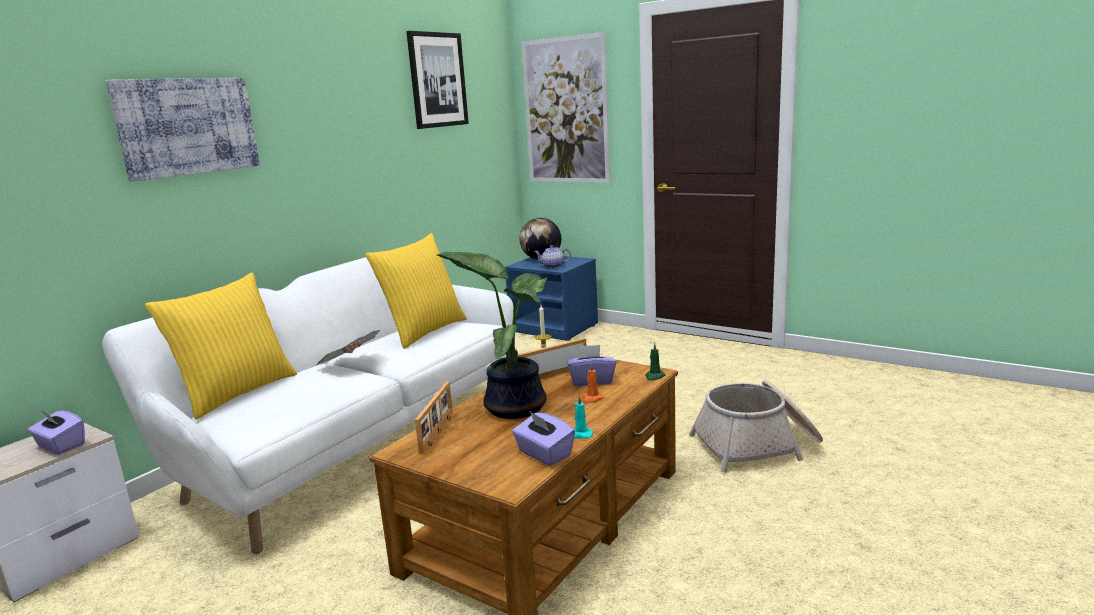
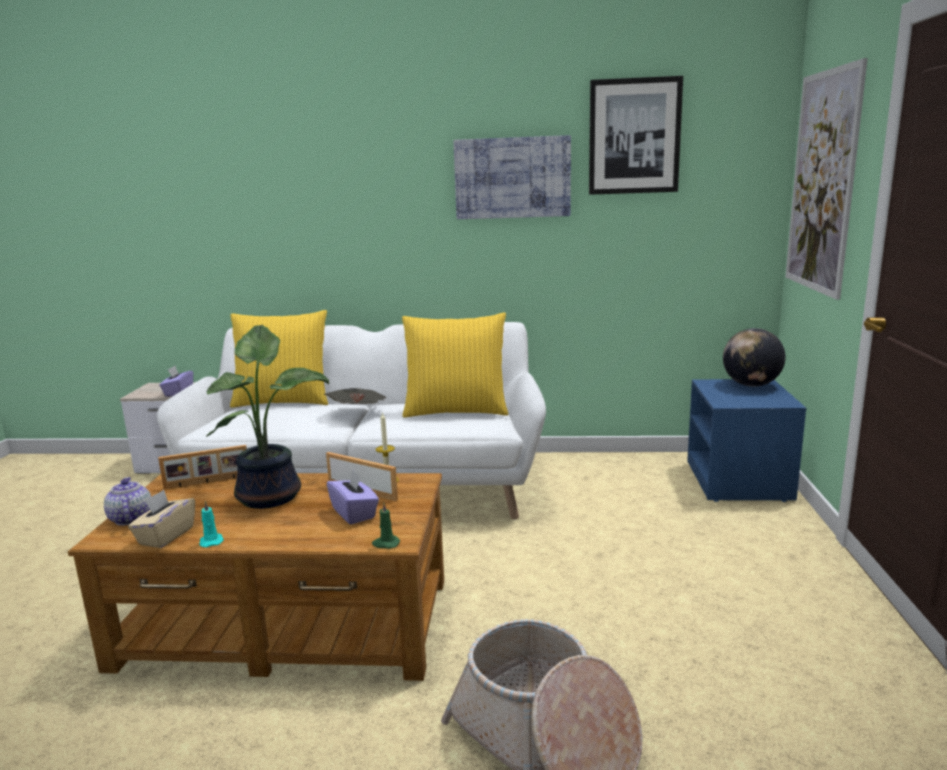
camera: 60 degrees right, 0 degrees up
picture [106,78,260,182] -> picture moved to [453,135,571,219]
purple tissue box [512,412,575,466] -> beige tissue box [128,490,195,548]
teapot [534,245,571,268] -> teapot moved to [104,477,151,526]
orange candle [583,363,604,404] -> none

